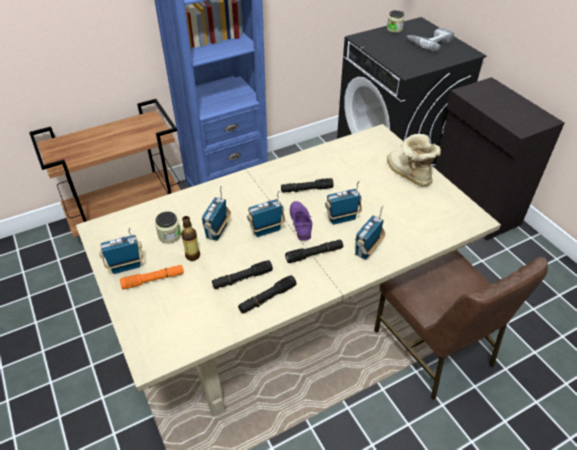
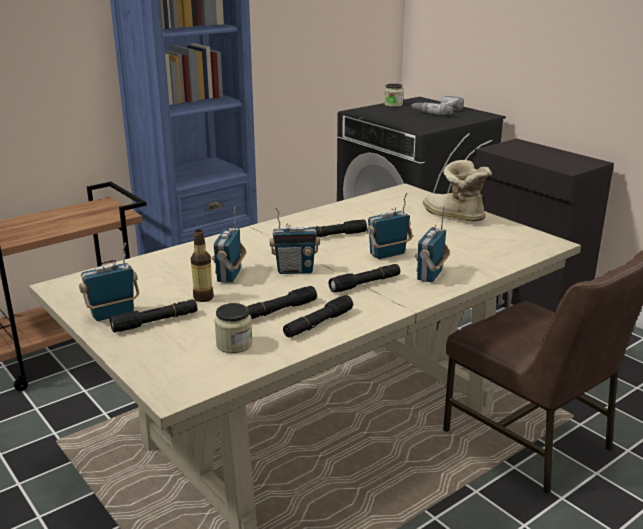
camera: 10 degrees left, 20 degrees down
orange flashlight [120,265,184,290] -> black flashlight [110,300,197,332]
jar [155,211,181,244] -> jar moved to [215,303,253,353]
radio [247,191,285,237] -> radio turned 150 degrees counterclockwise [270,207,320,274]
purple shoe [290,201,313,241] -> none

